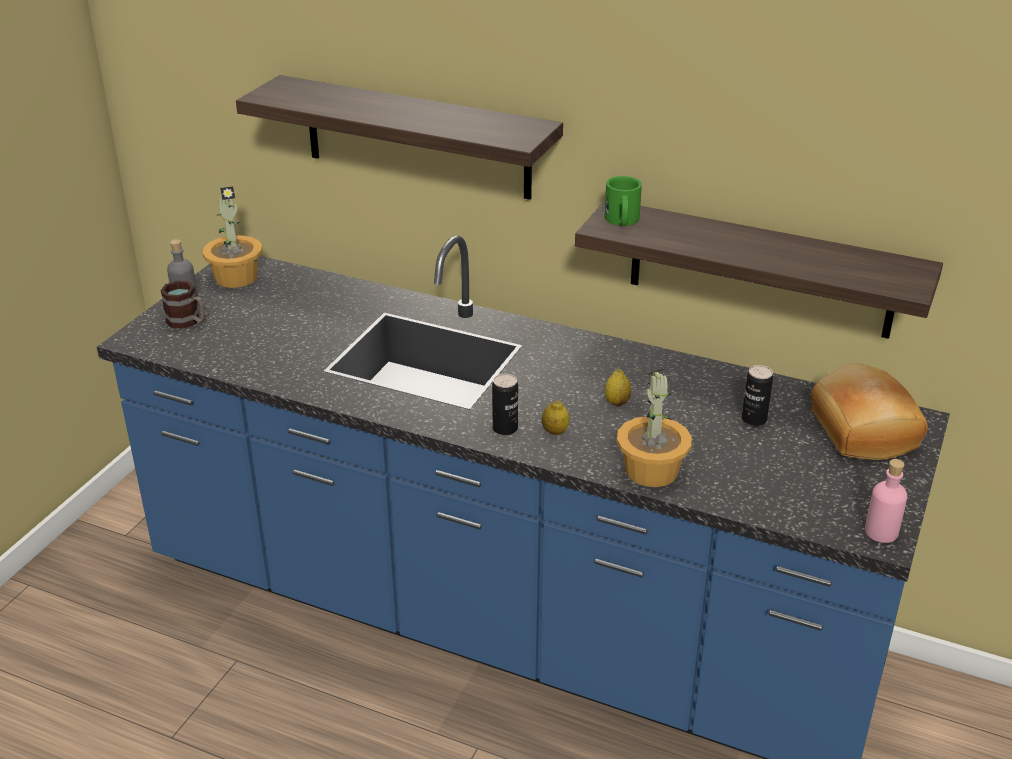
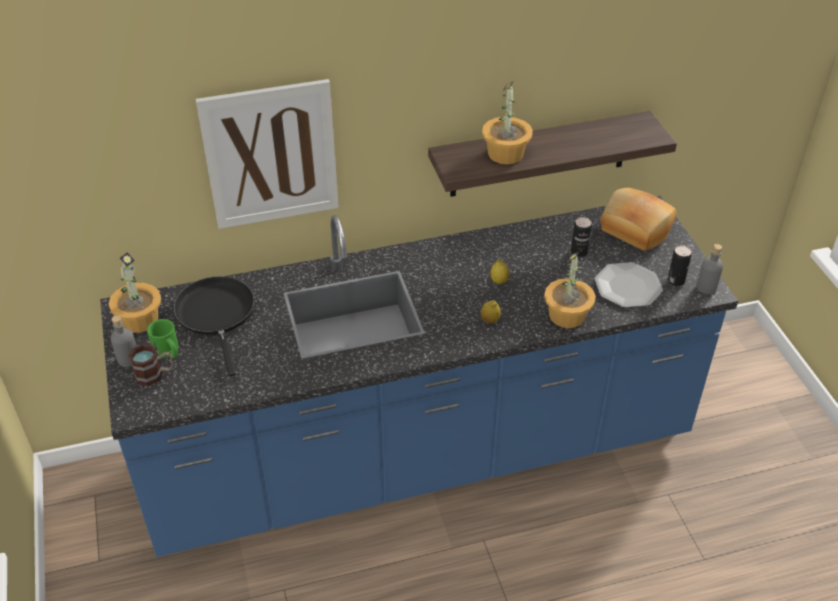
camera: 40 degrees left, 10 degrees up
shelf [236,75,563,200] -> picture [196,79,339,229]
can [492,374,518,435] -> can moved to [667,245,692,286]
green mug [605,176,642,226] -> green mug moved to [147,319,179,358]
pink bottle [865,459,907,543] -> grey bottle [696,244,723,294]
none -> black frying pan [174,276,254,377]
none -> potted plant [482,81,533,164]
none -> plate [594,262,663,308]

